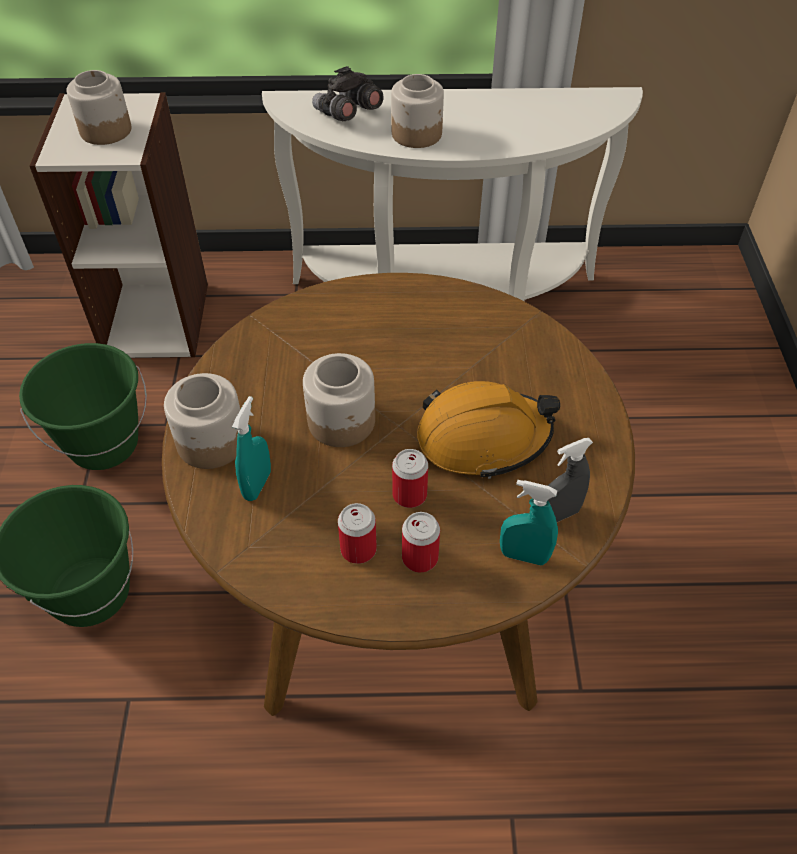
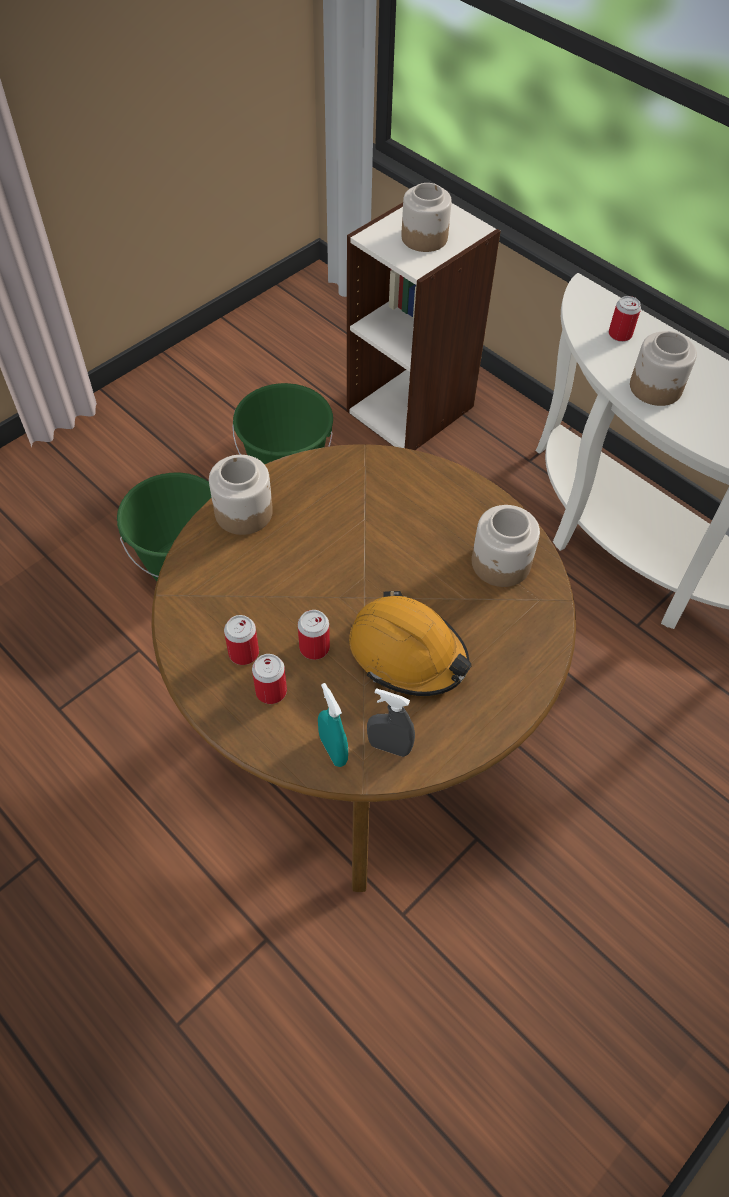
camera: 45 degrees right, 5 degrees up
turquoise spray bottle [232,396,271,501] -> none
jar [303,353,375,447] -> jar moved to [472,505,540,587]
grey binoculars [312,66,384,121] -> can [609,296,641,342]

